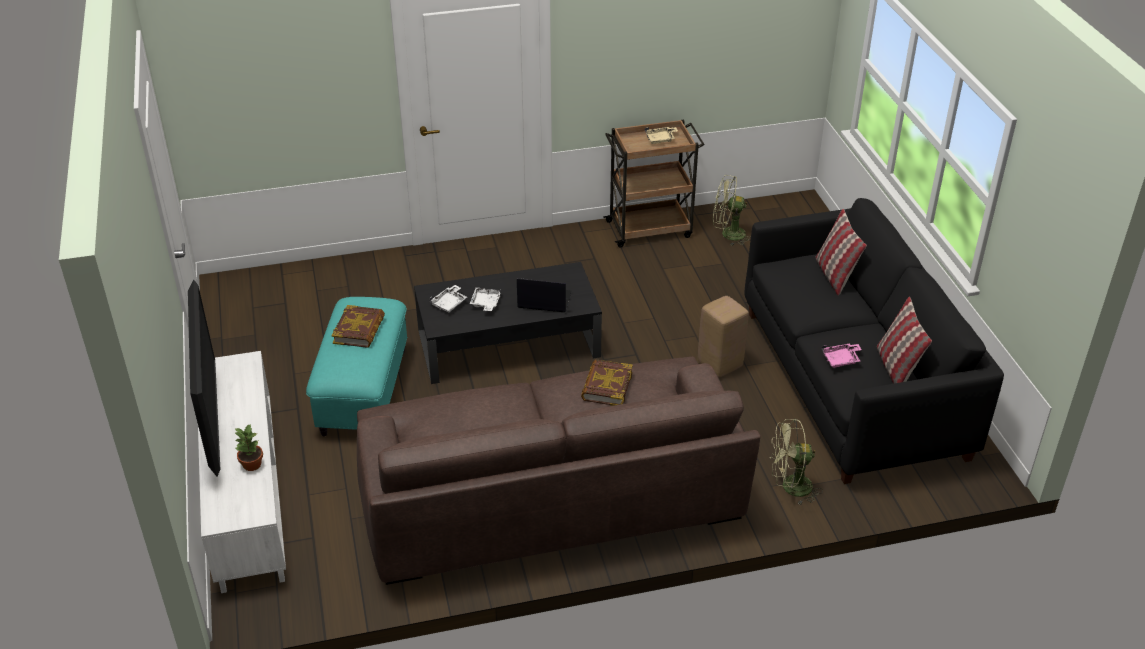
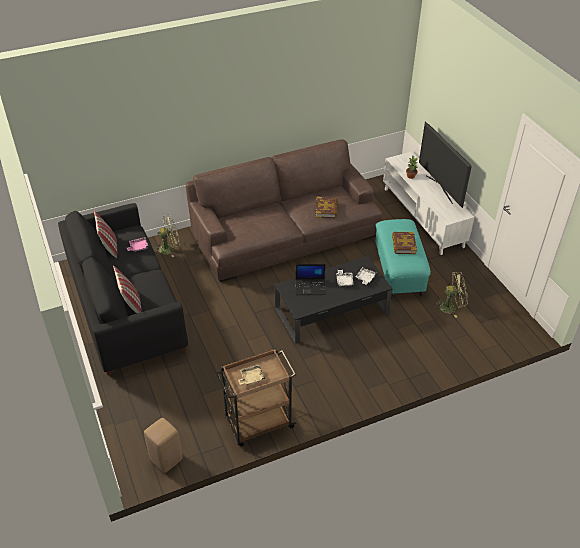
camera: 170 degrees right, 5 degrees up
book [581,359,633,406] -> book moved to [315,197,337,218]
beige stool [698,296,749,377] -> beige stool moved to [144,418,182,473]
green fan [713,175,750,246] -> green fan moved to [436,272,467,318]

